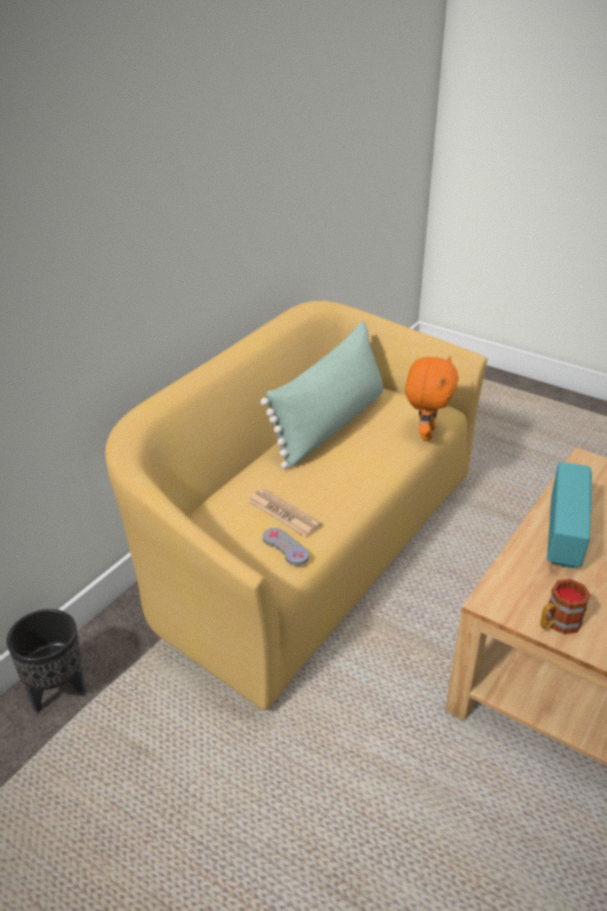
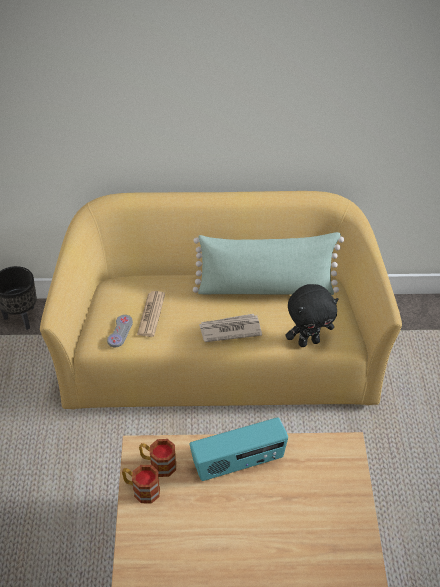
camera: 55 degrees right, 10 degrees up
orange plush toy [405,356,459,441] -> black plush toy [285,284,338,347]
none -> mug [139,439,176,477]
none -> newspaper [199,314,262,342]

